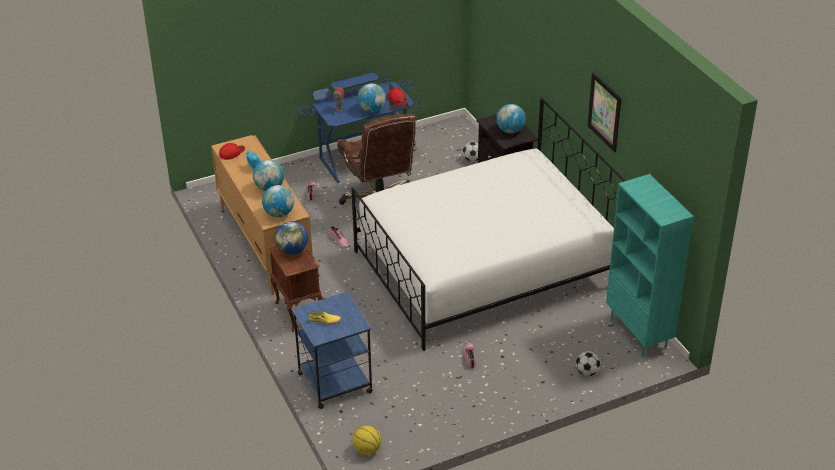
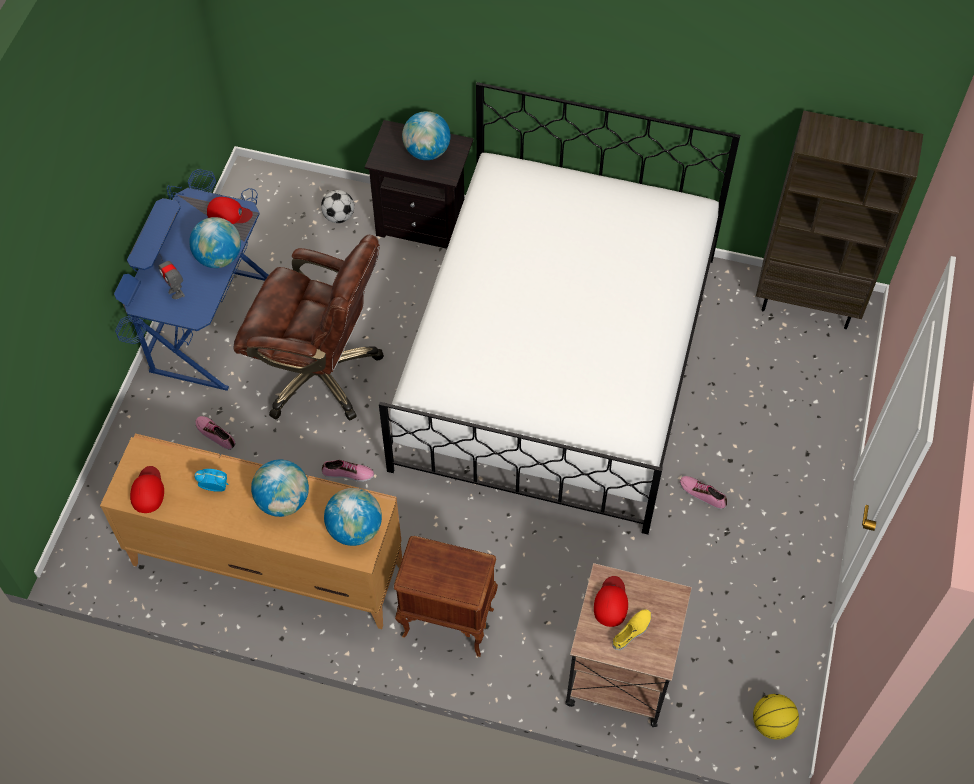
camera: 50 degrees left, 20 degrees up
globe [275,221,309,255] -> none
blue cart [291,292,373,409] -> brown cart [565,563,692,727]
football [576,351,601,376] -> none
picture [587,72,622,152] -> none
turquoise bookcase [606,174,694,357] -> brown bookcase [756,110,923,329]
none -> red cap [594,576,628,627]

